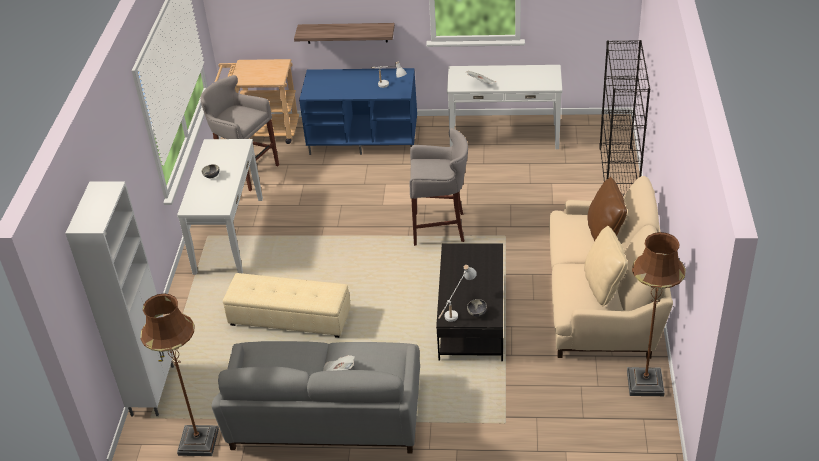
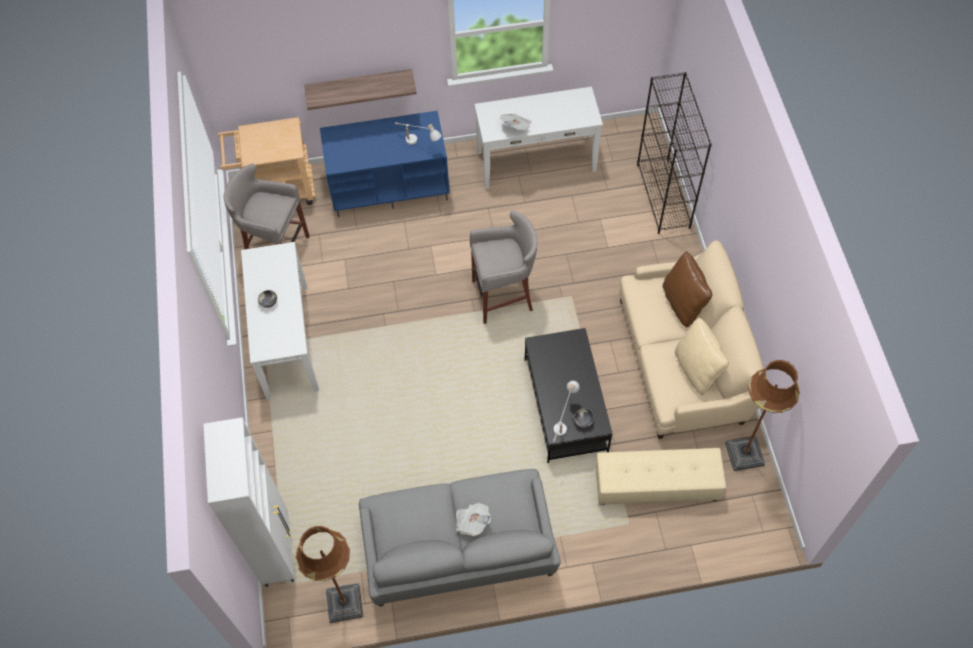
camera: 15 degrees left, 20 degrees up
beige ottoman [223,273,351,338] -> beige ottoman moved to [595,448,726,505]

